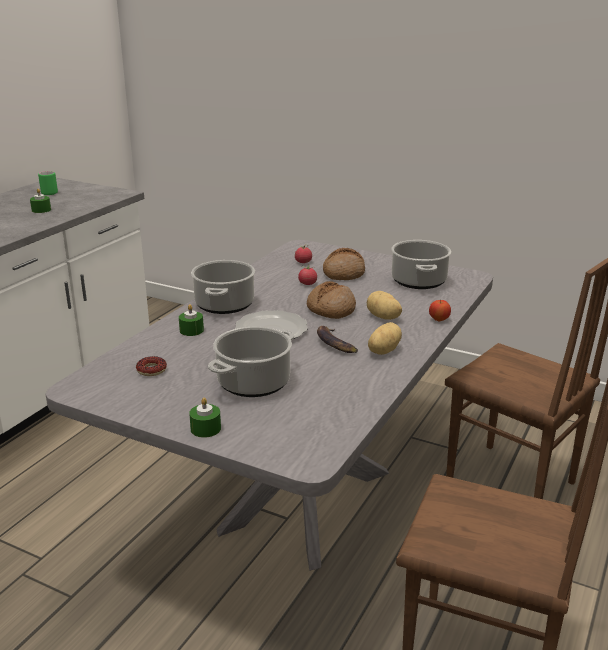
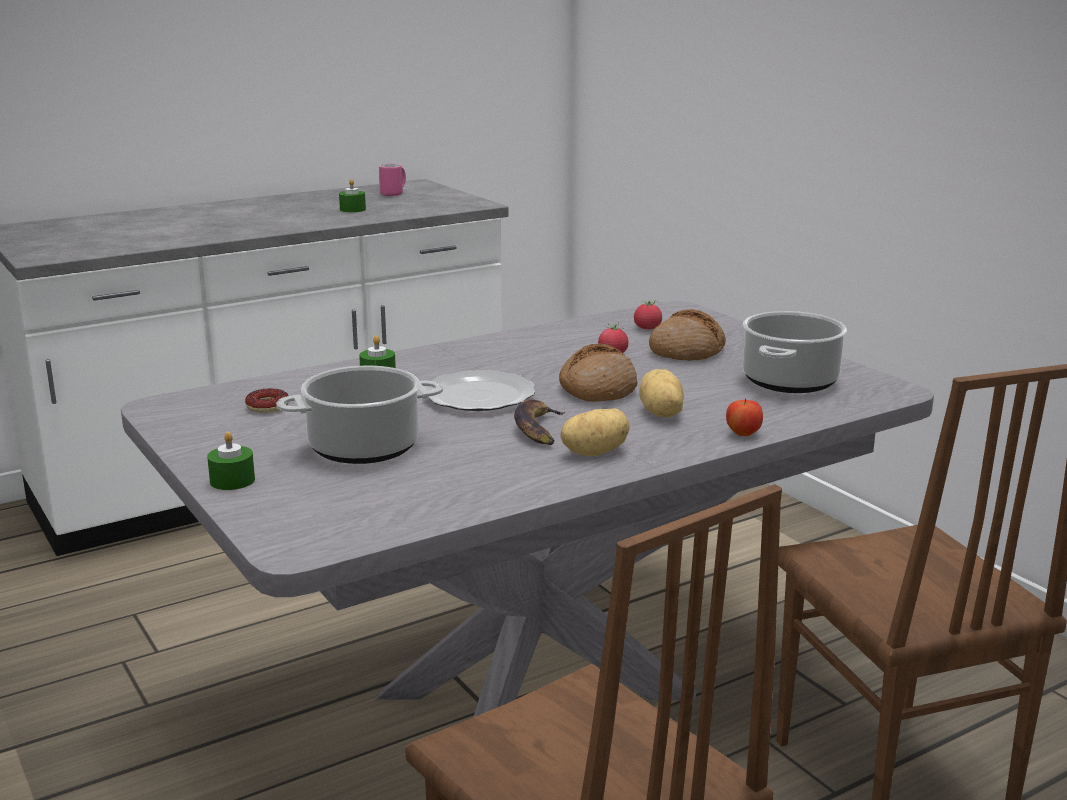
camera: 30 degrees right, 5 degrees down
green mug [38,171,58,195] -> pink mug [379,164,406,196]
cooking pot [191,260,255,314] -> none

